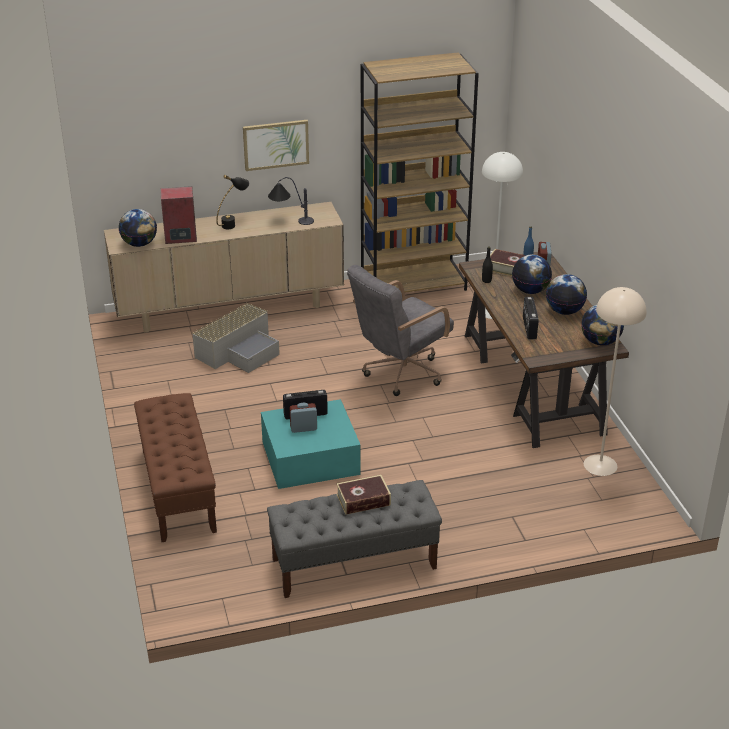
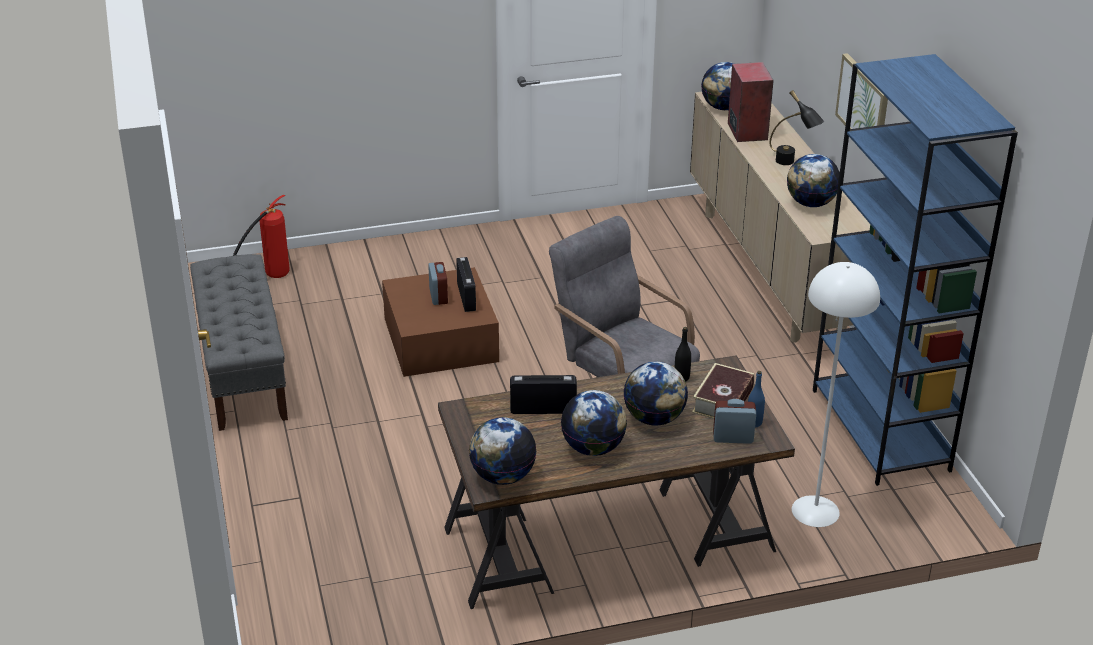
camera: 90 degrees right, 0 degrees up
brown bench [134,393,217,542] -> none
grey storage box [192,303,280,373] -> none
turquoise storage box [261,399,361,489] -> brown storage box [382,267,499,377]
table lamp [268,177,314,225] -> globe [787,154,840,207]
book [337,475,391,515] -> none
brown bookcase [361,53,479,293] -> blue bookcase [813,54,1018,486]
beige floor lamp [584,287,646,476] -> none
none -> fire extinguisher [233,195,290,278]

